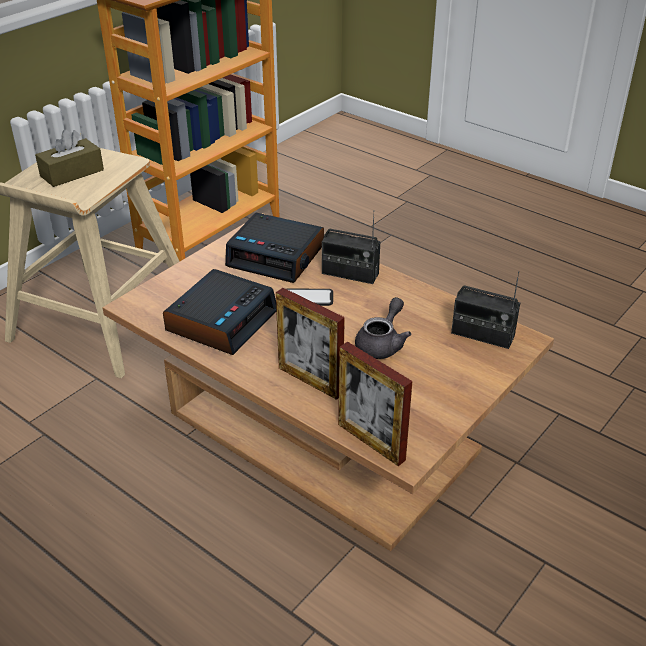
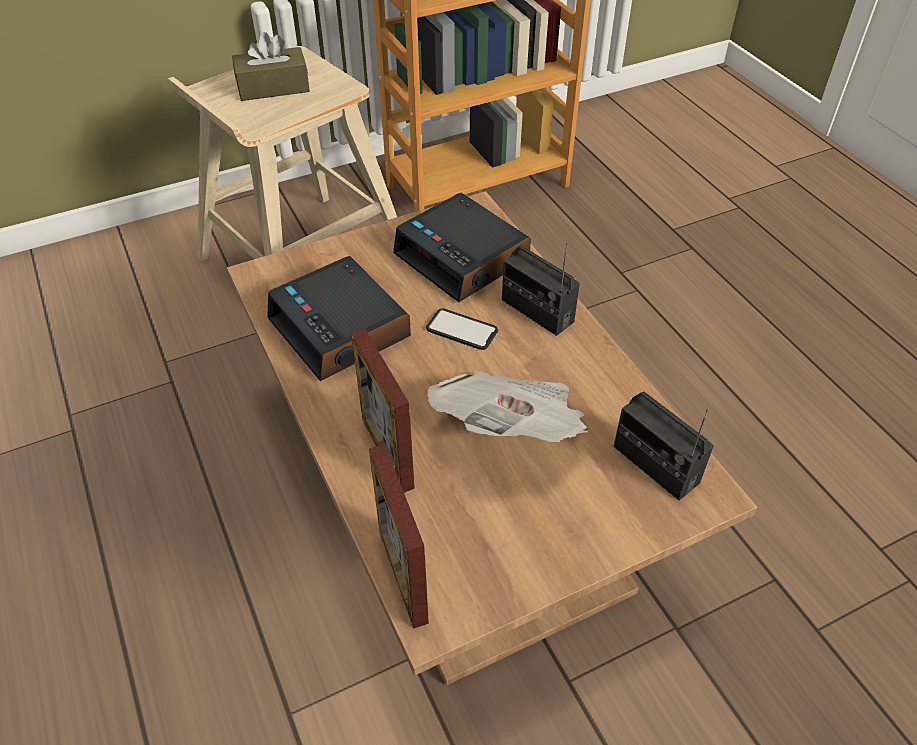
camera: 25 degrees right, 10 degrees up
alarm clock [163,269,276,355] -> alarm clock turned 90 degrees clockwise [267,256,411,381]
grey teapot [355,297,411,359] -> newspaper [427,371,588,442]

